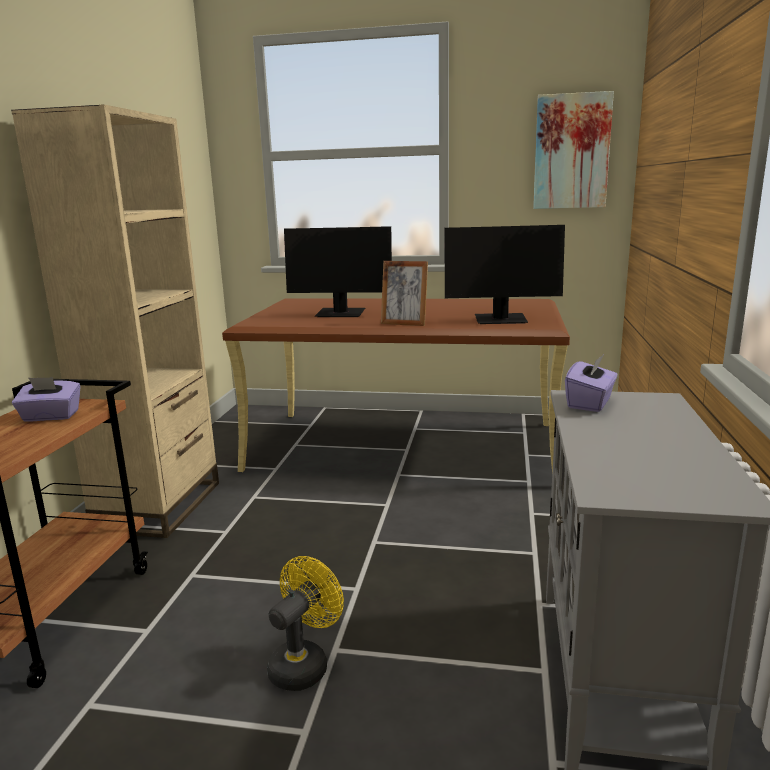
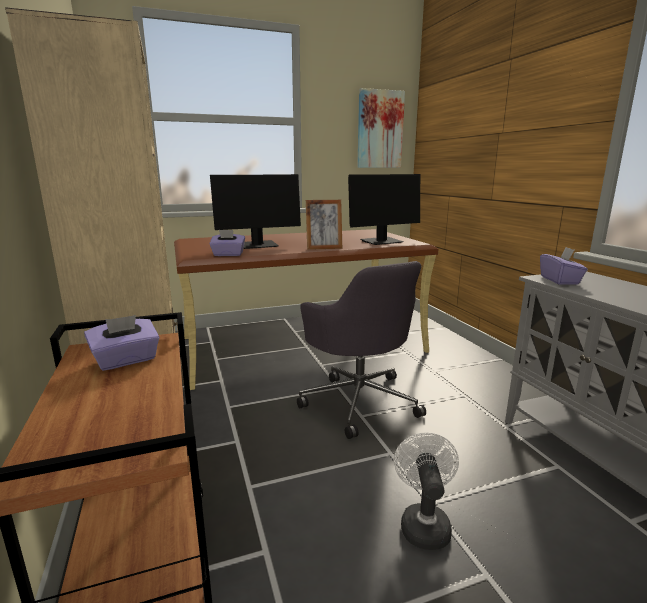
camera: 30 degrees left, 0 degrees up
yellow fan [267,556,344,691] -> white fan [394,433,459,550]
none -> purple tissue box [209,230,245,256]
none -> grey office chair [297,261,426,439]

